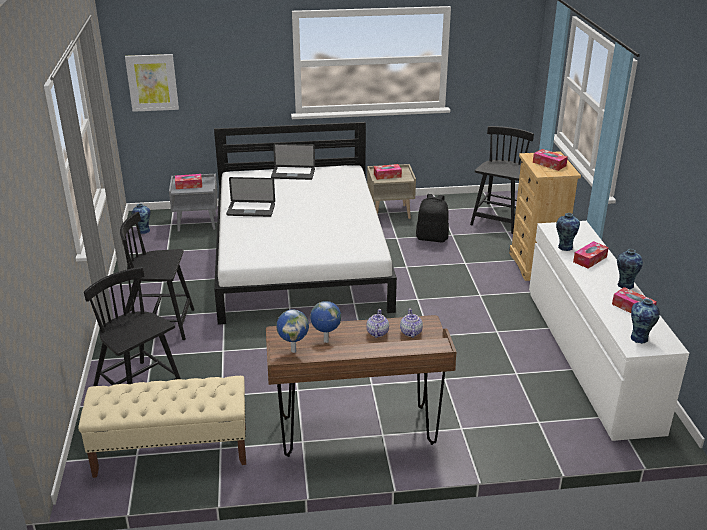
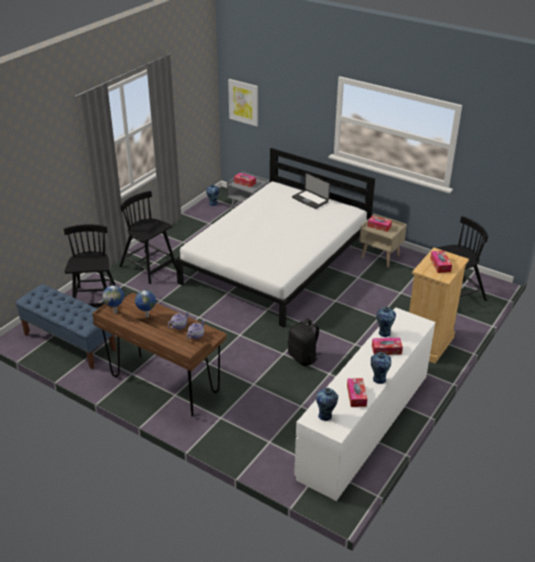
camera: 40 degrees right, 5 degrees up
beige bench [78,376,246,478] -> blue bench [15,284,116,369]
laptop [226,177,275,217] -> none
black backpack [416,194,449,243] -> black backpack moved to [288,318,321,366]

